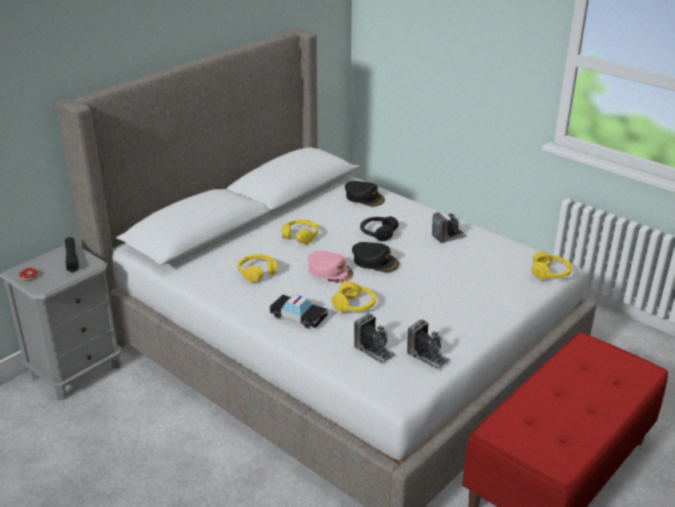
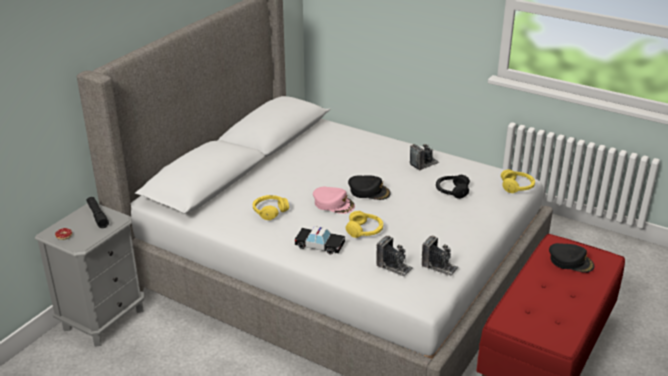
camera: 10 degrees left, 0 degrees up
yellow headphones [282,220,318,244] -> none
black cap [345,181,385,206] -> black cap moved to [549,243,594,273]
black headphones [360,216,399,241] -> black headphones moved to [436,175,470,199]

